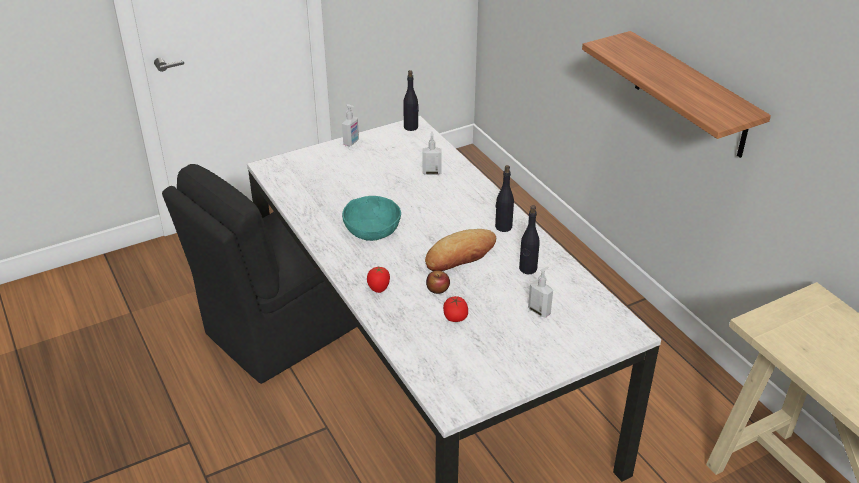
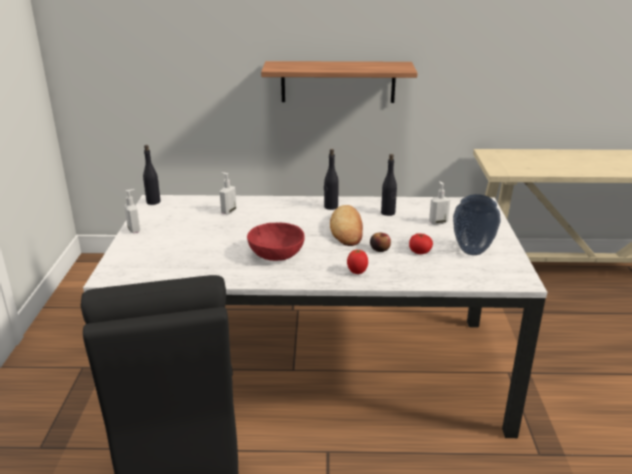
camera: 60 degrees left, 10 degrees down
turquoise bowl [342,196,401,241] -> red bowl [247,223,305,261]
none -> vase [453,194,501,255]

